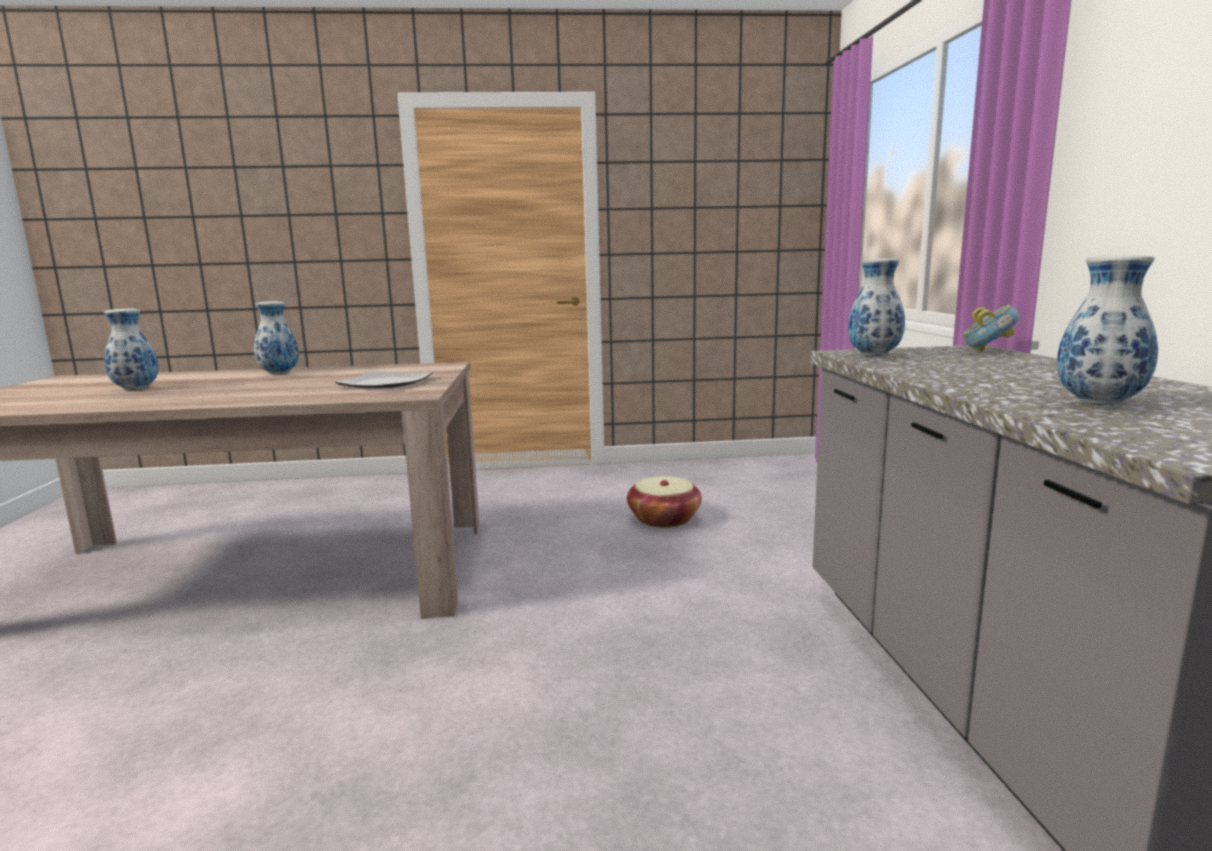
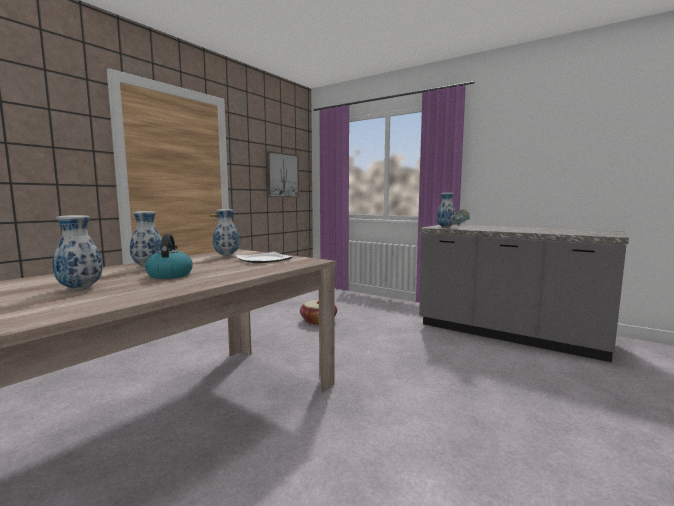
camera: 50 degrees left, 5 degrees down
vase [1057,255,1158,405] -> vase moved to [213,209,239,256]
none -> kettle [145,234,193,279]
none -> picture [266,151,299,197]

